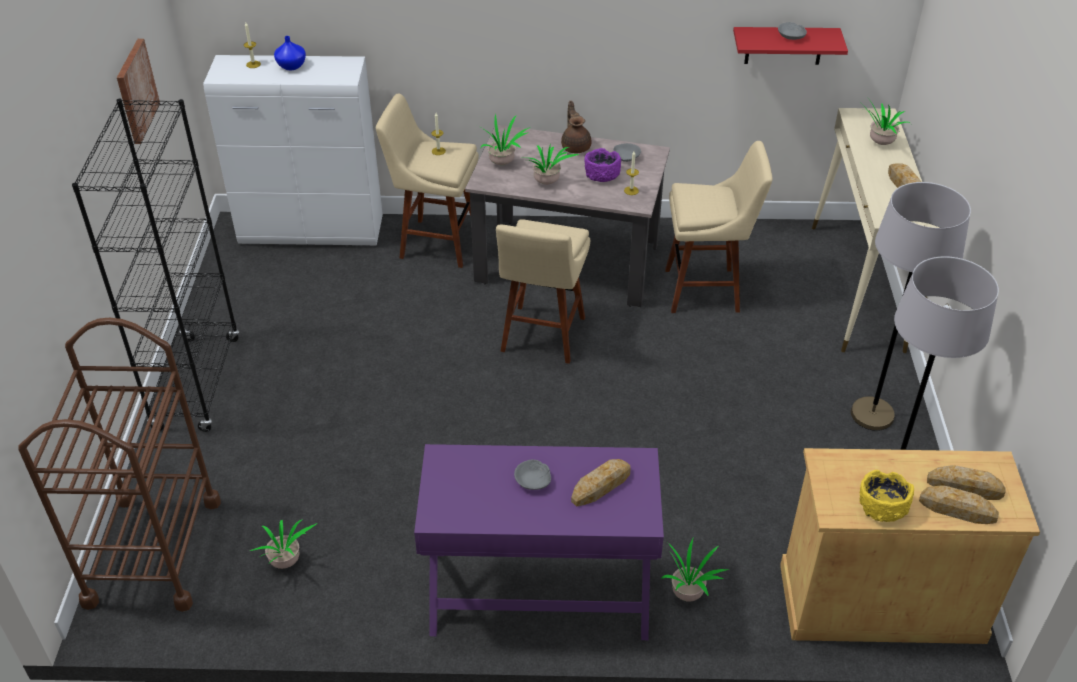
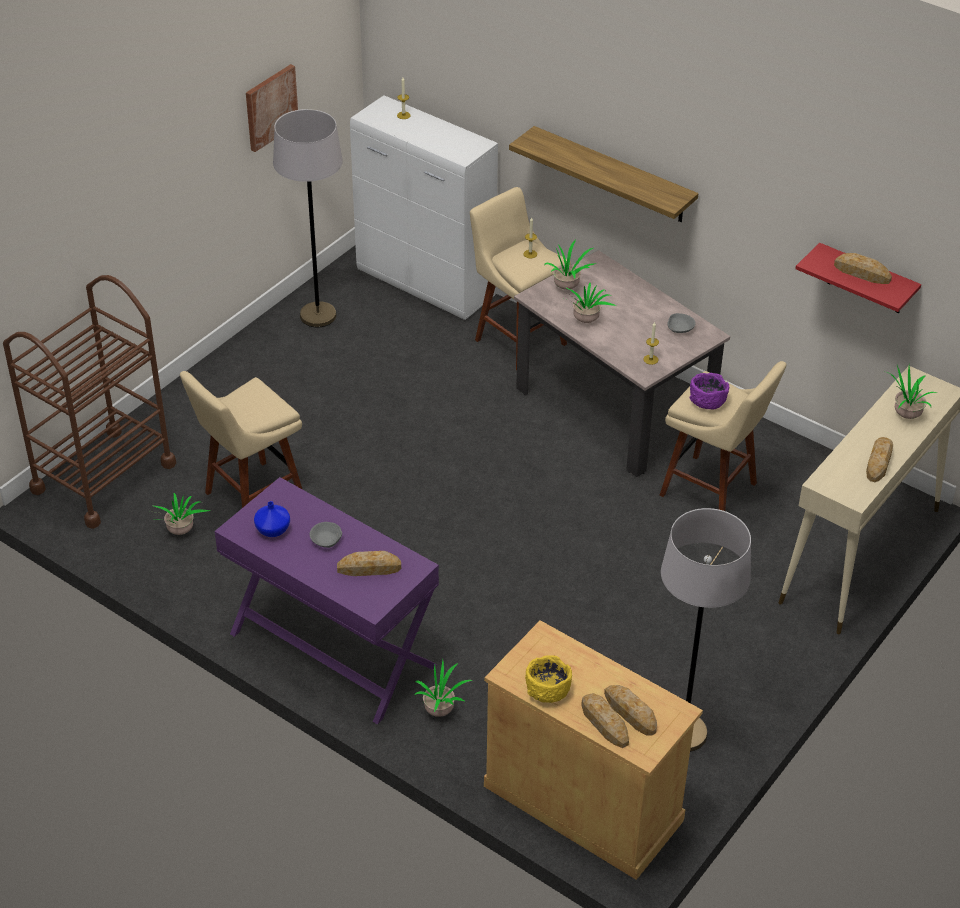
camera: 35 degrees right, 0 degrees up
black bookcase [72,99,239,432] -> none
blue vase [274,36,306,70] -> blue vase moved to [254,501,290,537]
beige stool [496,219,590,364] -> beige stool moved to [180,371,303,508]
brown teapot [561,101,591,153] -> none
purple bowl [584,148,621,182] -> purple bowl moved to [690,373,729,410]
grey bowl [778,22,807,40] -> bread [834,253,892,284]
grey floor lamp [851,182,971,431] -> grey floor lamp moved to [273,109,343,327]
none -> shelf [509,126,698,222]

